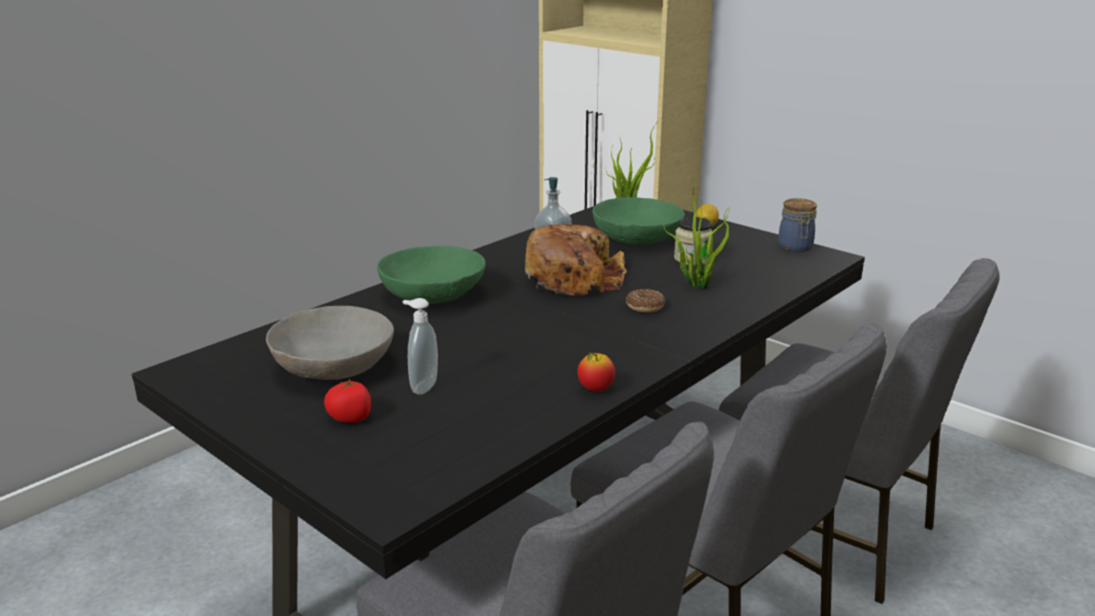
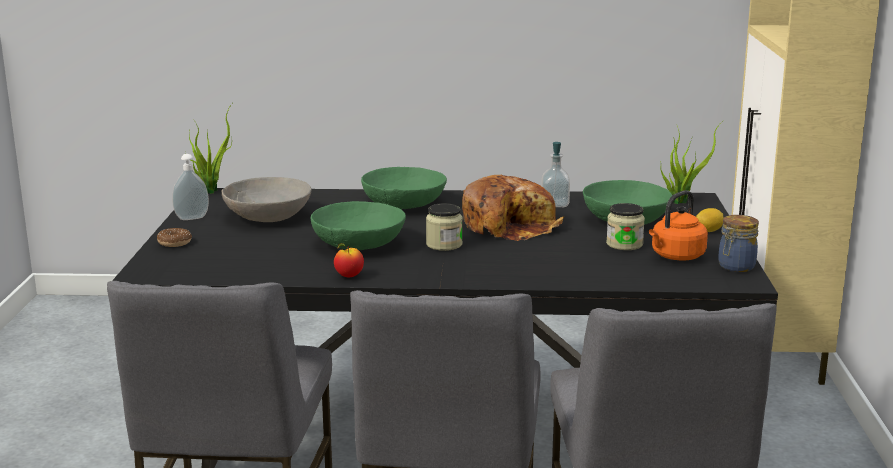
camera: 50 degrees right, 5 degrees down
tomato [324,378,371,423] -> none
soap dispenser [403,298,438,395] -> soap dispenser moved to [172,154,209,220]
donut [626,289,665,312] -> donut moved to [157,228,192,247]
potted plant [662,184,730,289] -> potted plant moved to [189,104,232,194]
none -> green bowl [311,201,406,250]
none -> jar [426,203,463,251]
none -> orange kettle [649,190,708,260]

